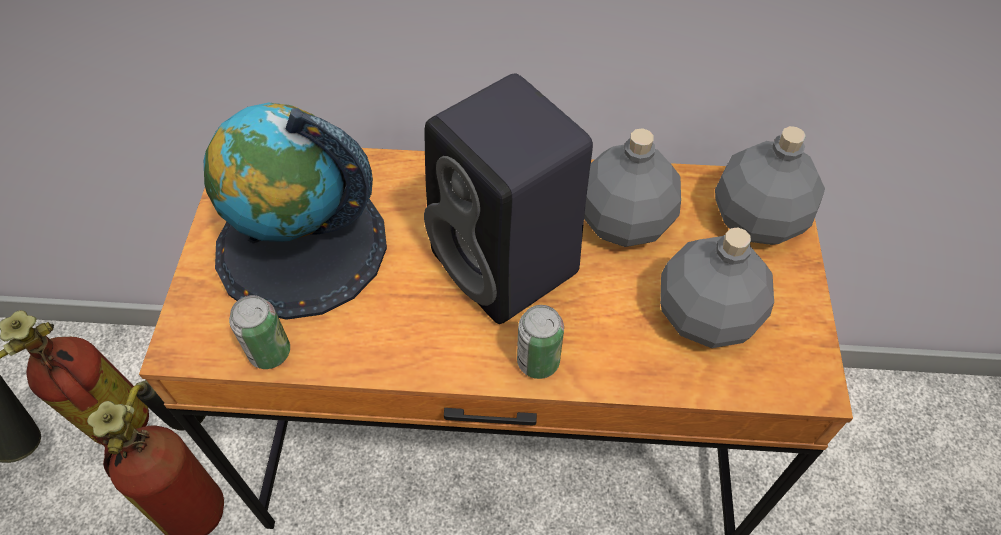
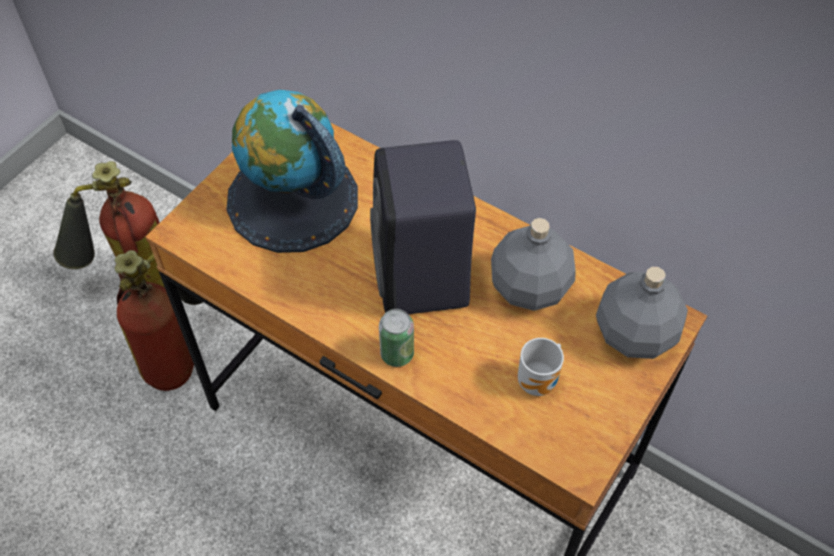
camera: 30 degrees right, 0 degrees up
can [229,295,290,369] -> none
grey bottle [660,227,774,348] -> mug [518,338,564,396]

